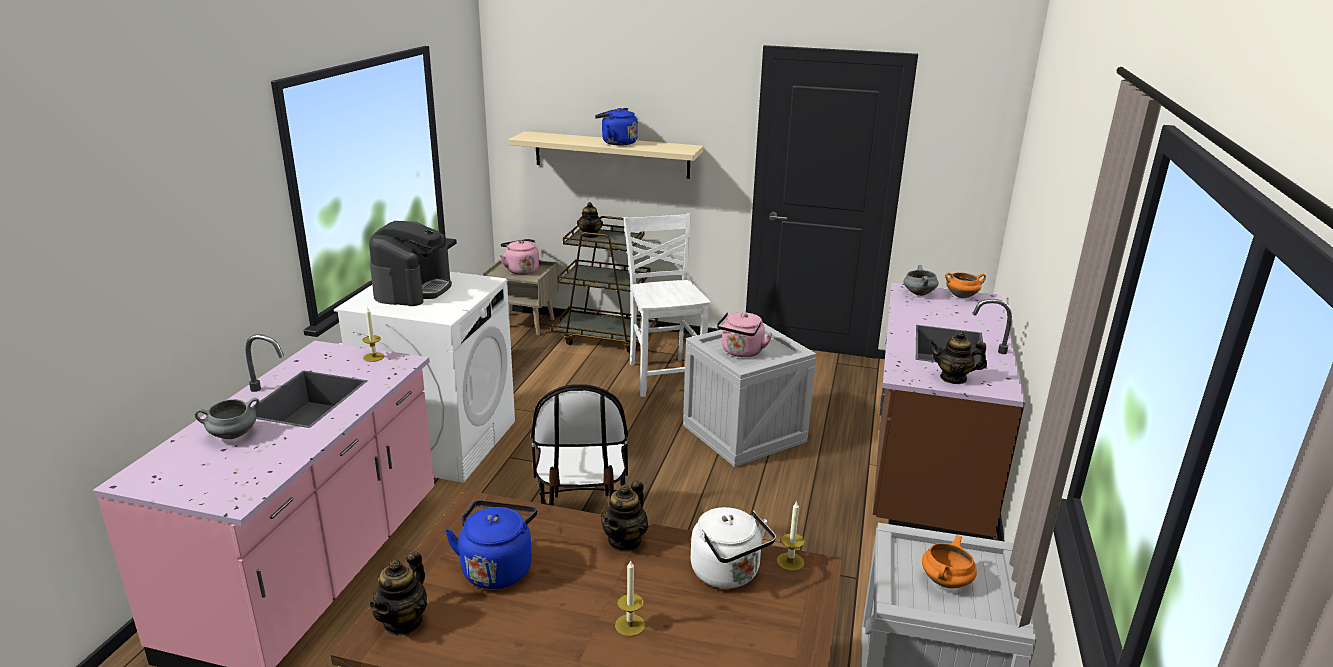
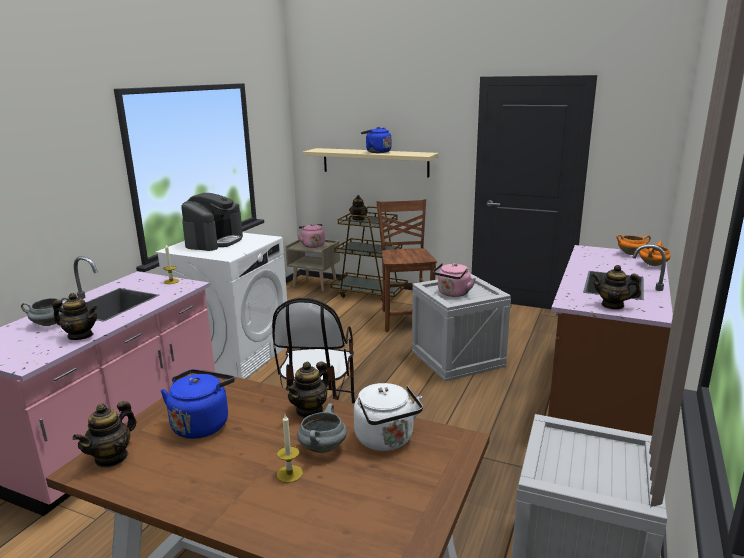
camera: 10 degrees right, 5 degrees down
white chair [623,213,710,397] -> brown chair [376,199,437,332]
candle [777,500,805,571] -> none
grey cooking pot [903,265,939,296] -> grey cooking pot moved to [297,403,347,453]
orange cooking pot [922,535,977,588] -> orange cooking pot moved to [639,241,671,266]
none -> teapot [52,293,98,340]

